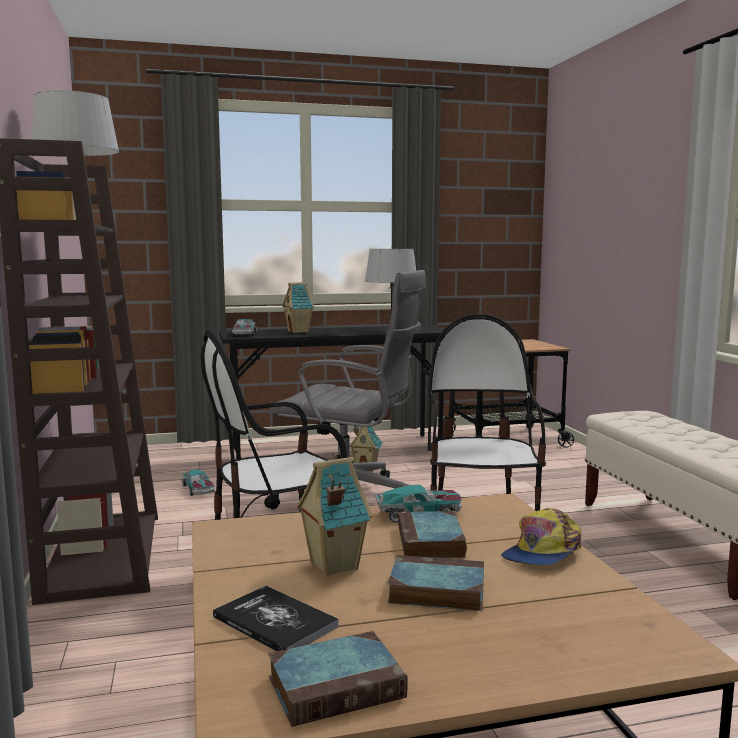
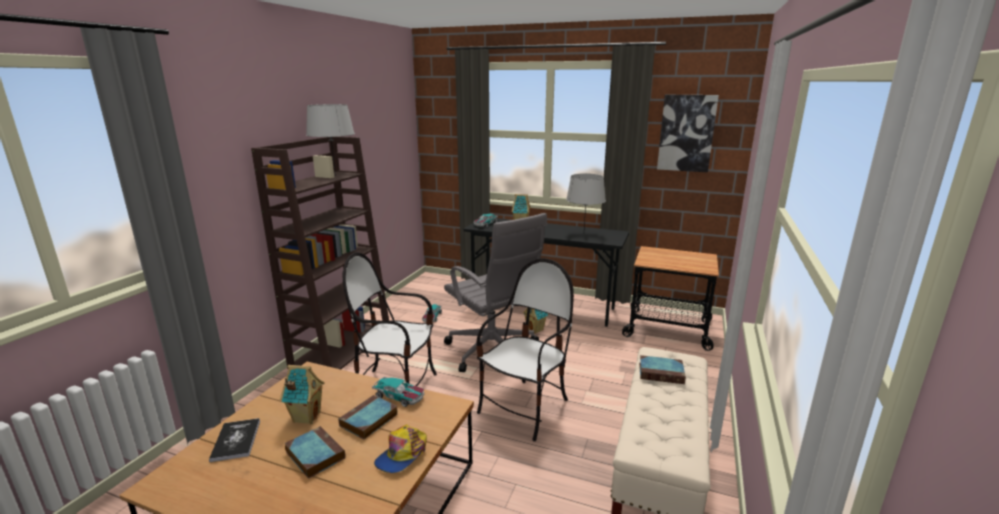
camera: 35 degrees right, 10 degrees up
book [268,631,408,727] -> book moved to [639,355,686,384]
cap [501,508,581,565] -> cap turned 45 degrees counterclockwise [374,424,427,473]
none -> picture [657,95,719,172]

